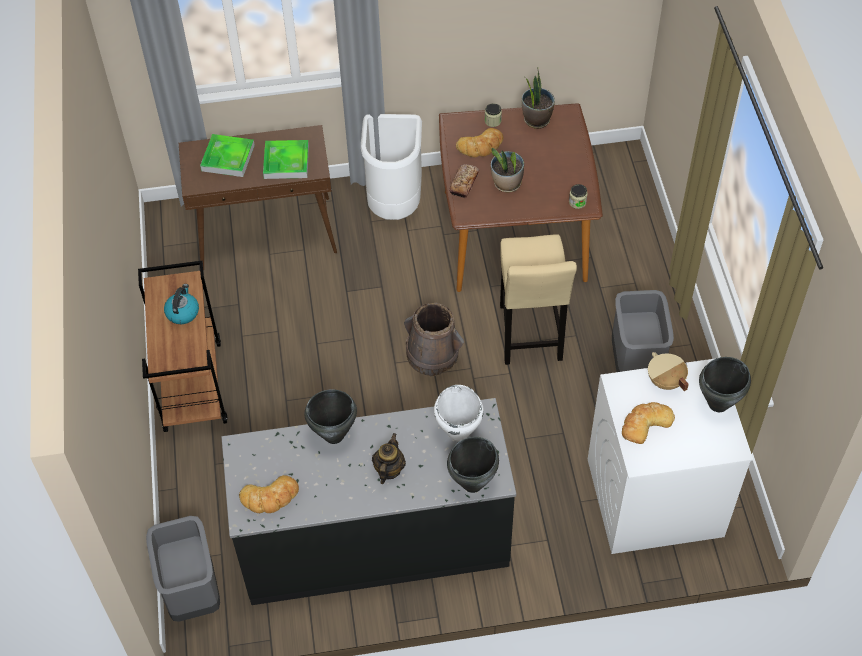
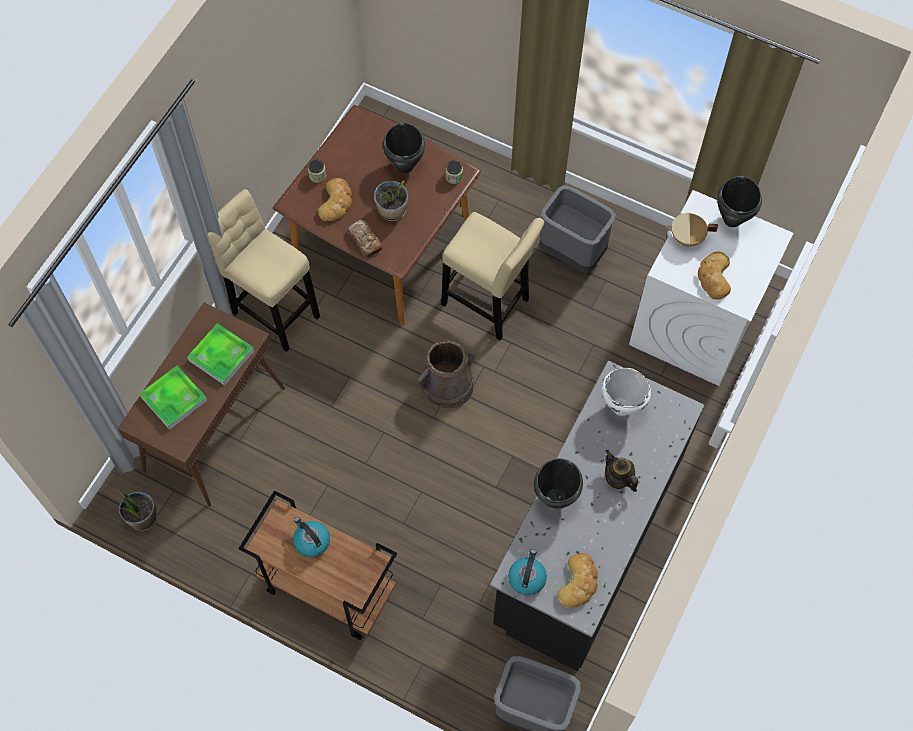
camera: 55 degrees left, 10 degrees up
white trash can [361,114,422,220] -> beige stool [208,189,320,352]
black cooking pot [447,437,499,493] -> black cooking pot moved to [383,123,425,173]
potted plant [522,71,555,129] -> potted plant moved to [116,488,157,531]
none -> kettle [508,549,547,595]

